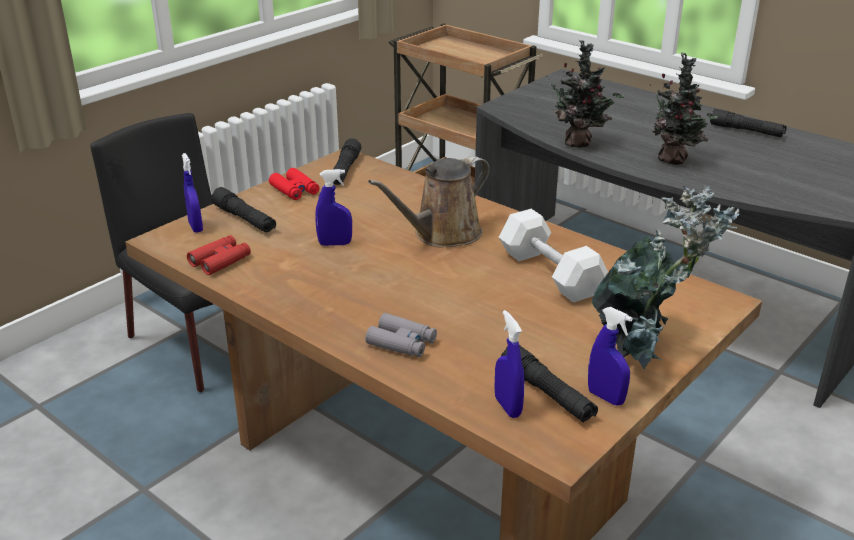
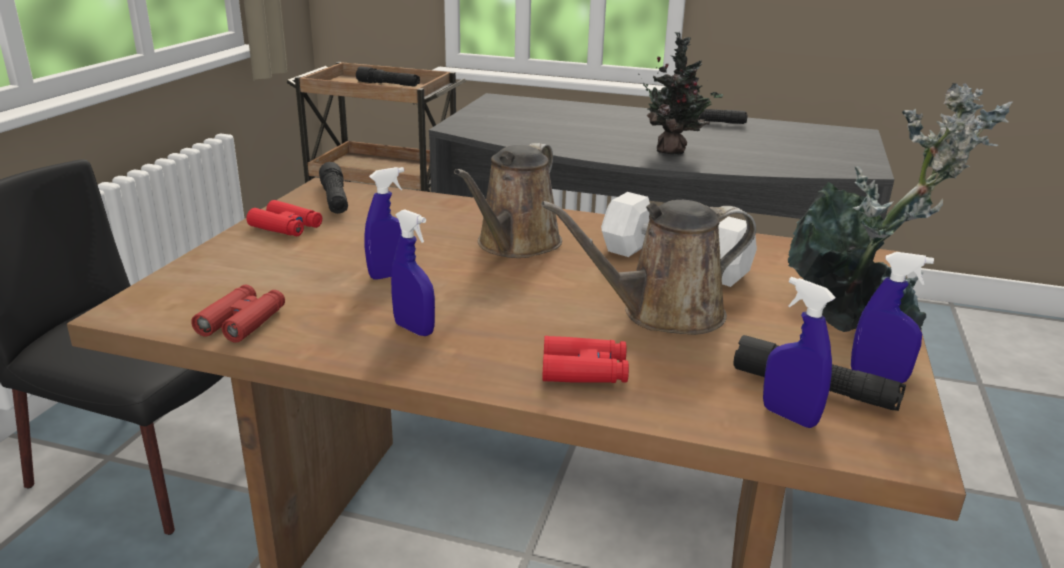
camera: 25 degrees left, 5 degrees down
blue spray bottle [182,153,203,233] -> blue spray bottle moved to [391,209,435,336]
black flashlight [211,187,276,232] -> black flashlight moved to [356,66,420,87]
grey binoculars [365,313,437,357] -> red binoculars [542,336,629,383]
potted plant [546,40,624,148] -> none
none -> brown watering can [541,200,756,335]

